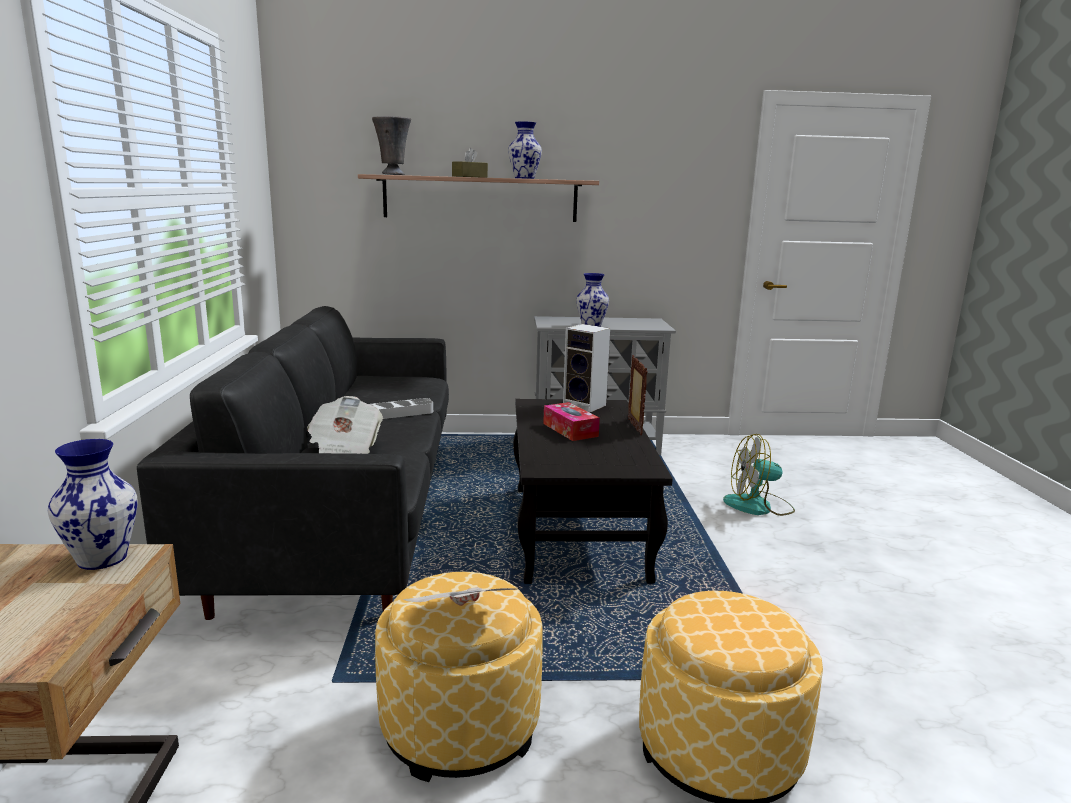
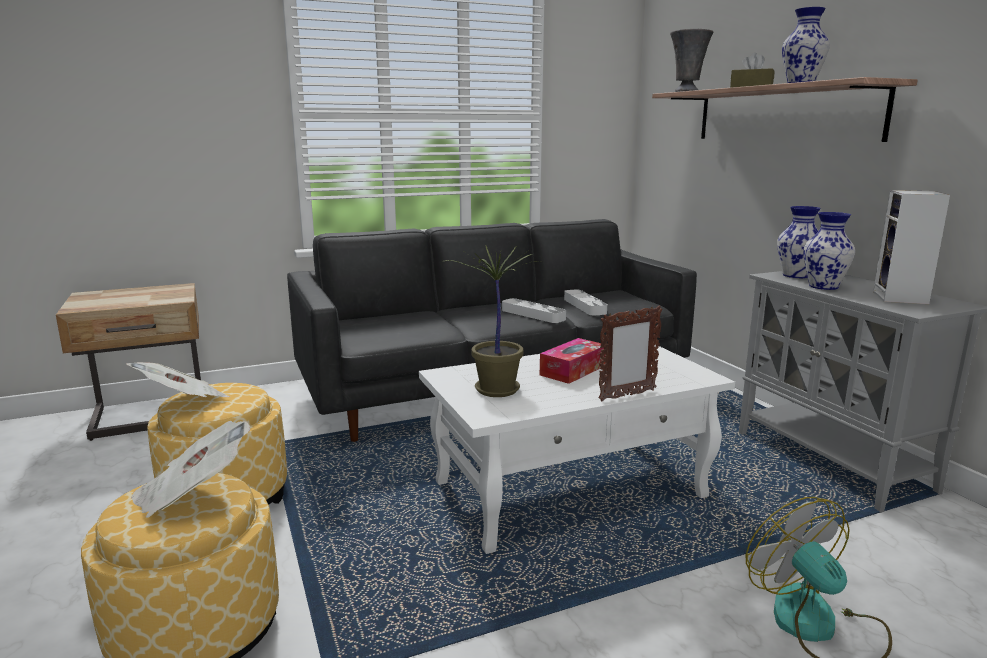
camera: 70 degrees right, 0 degrees up
vase [48,439,138,570] -> vase moved to [777,206,821,278]
newspaper [307,396,383,454] -> newspaper moved to [131,421,250,518]
black coffee table [513,399,673,584] -> white coffee table [419,345,735,554]
speaker [563,324,610,412] -> speaker moved to [873,190,950,304]
none -> potted plant [446,245,539,397]
none -> grey tray [564,290,607,316]

